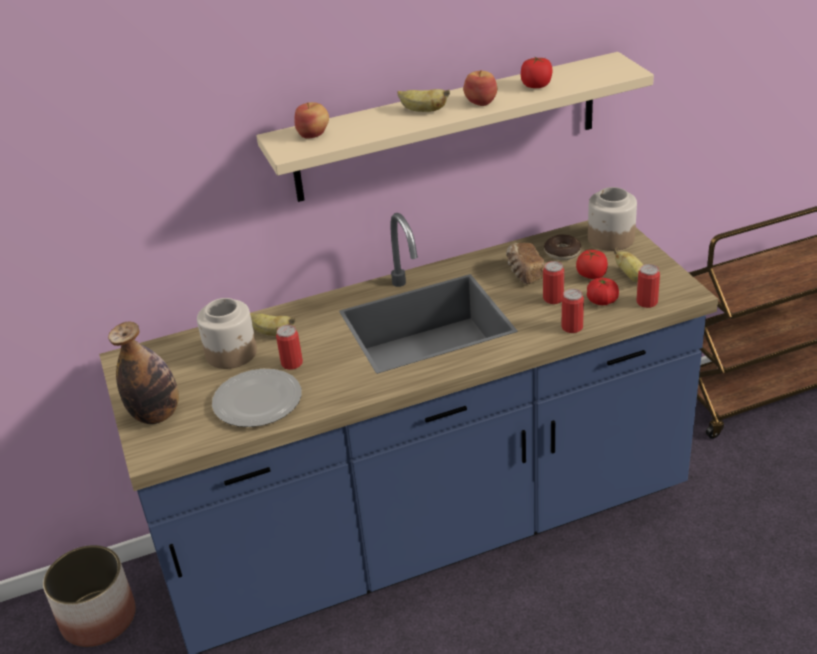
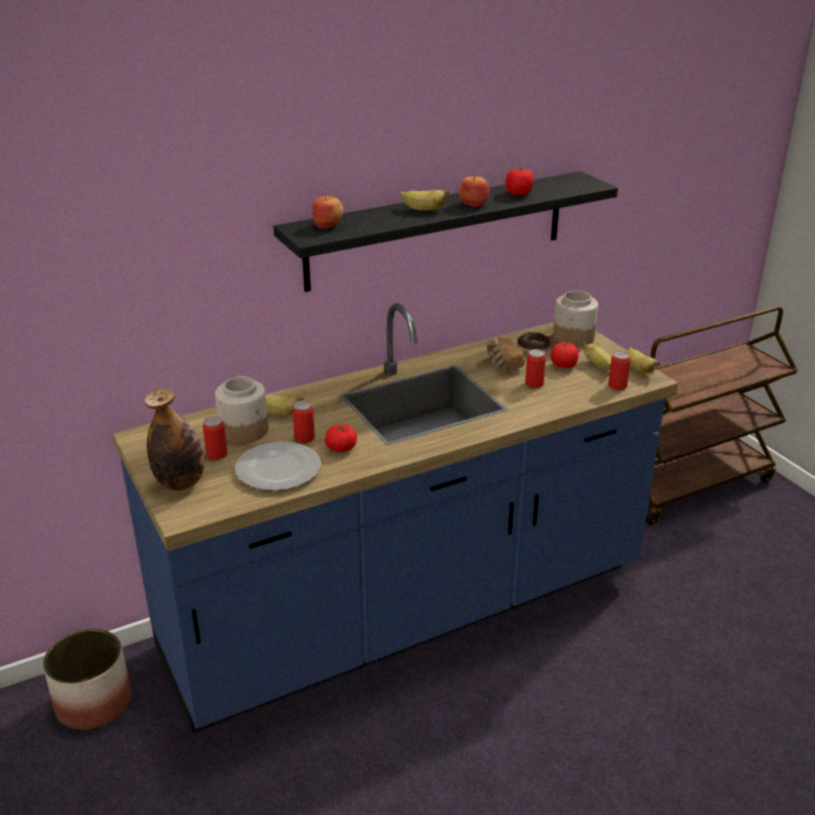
camera: 10 degrees left, 5 degrees down
beige shelf [256,52,654,202] -> black shelf [273,171,618,292]
can [562,289,584,333] -> can moved to [203,416,228,460]
tomato [587,278,619,305] -> tomato moved to [325,425,357,452]
none -> banana [627,347,660,374]

